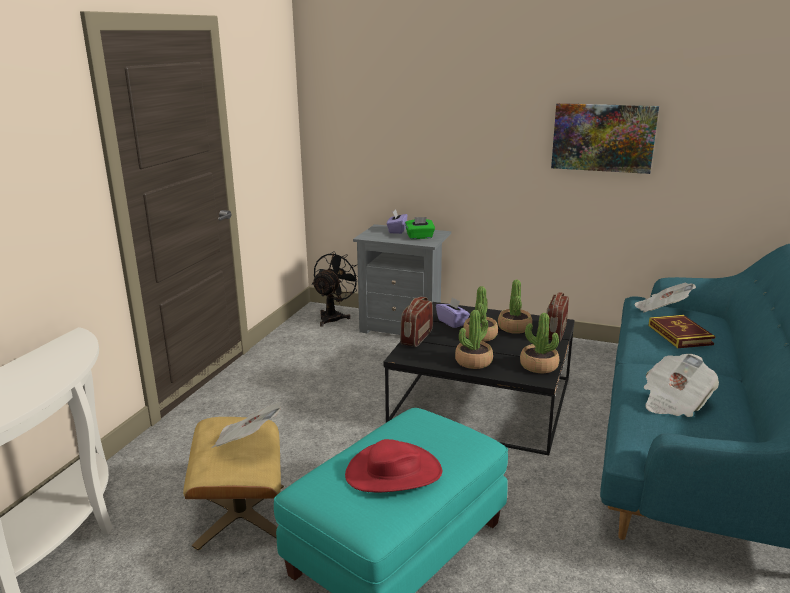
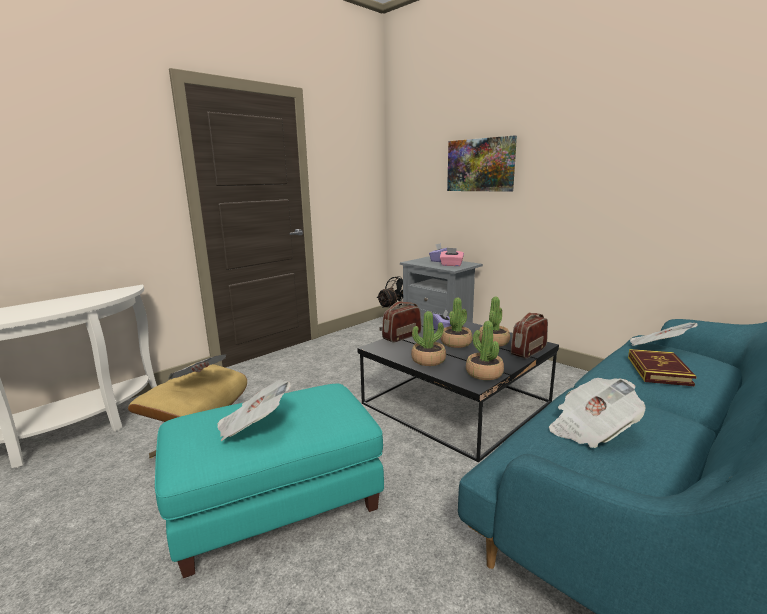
camera: 25 degrees right, 5 degrees down
red hat [345,439,442,492] -> newspaper [217,379,291,441]
green tissue box [405,217,435,239] -> pink tissue box [440,248,464,266]
picture [551,103,659,174] -> picture moved to [447,135,517,192]

